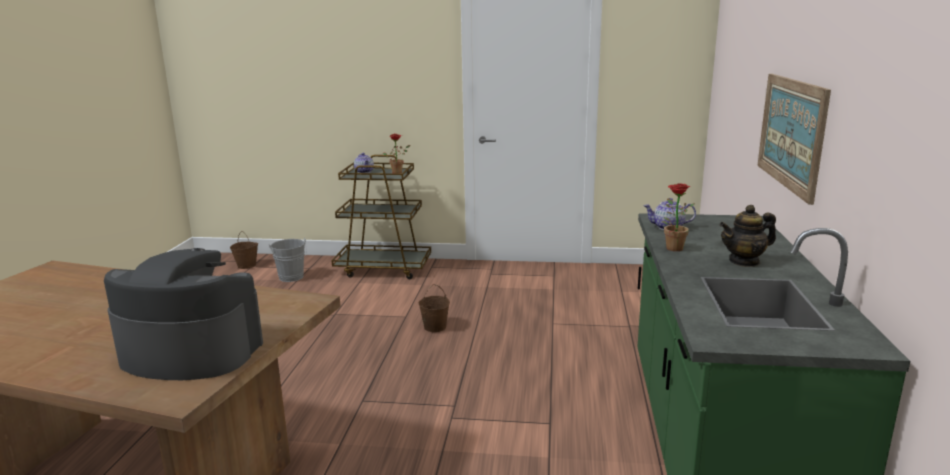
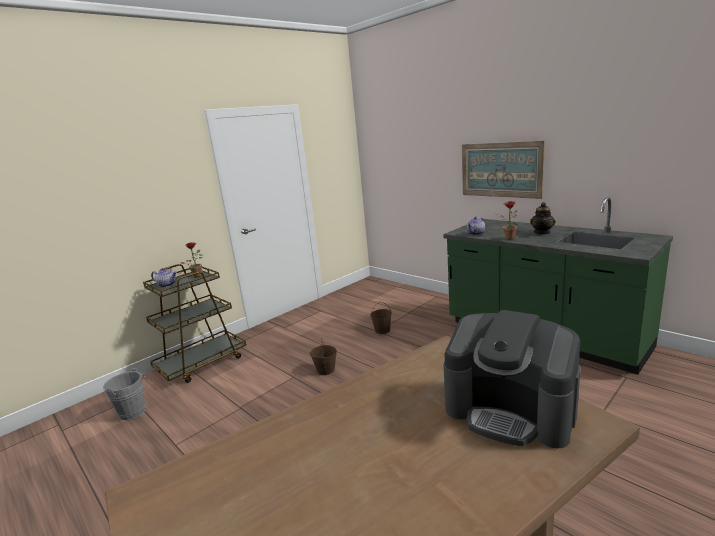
camera: 50 degrees left, 0 degrees up
coffee machine [104,248,263,380] -> coffee machine turned 105 degrees counterclockwise [444,310,580,448]
brown bucket [230,231,258,269] -> brown bucket moved to [370,302,392,334]

